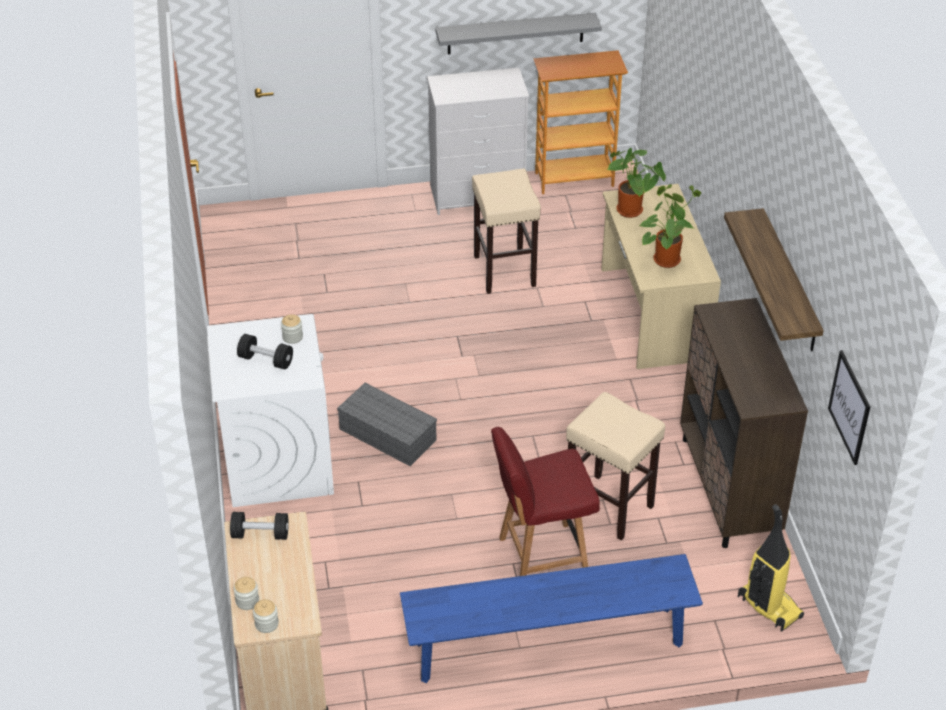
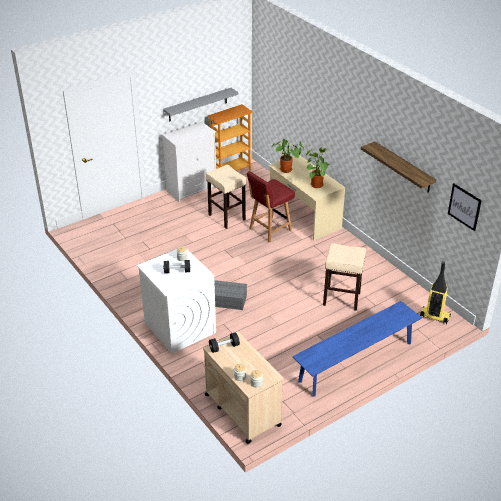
camera: 25 degrees left, 5 degrees down
red chair [491,427,600,576] -> red chair moved to [247,171,295,242]
brown cabinet [680,298,808,548] -> none

